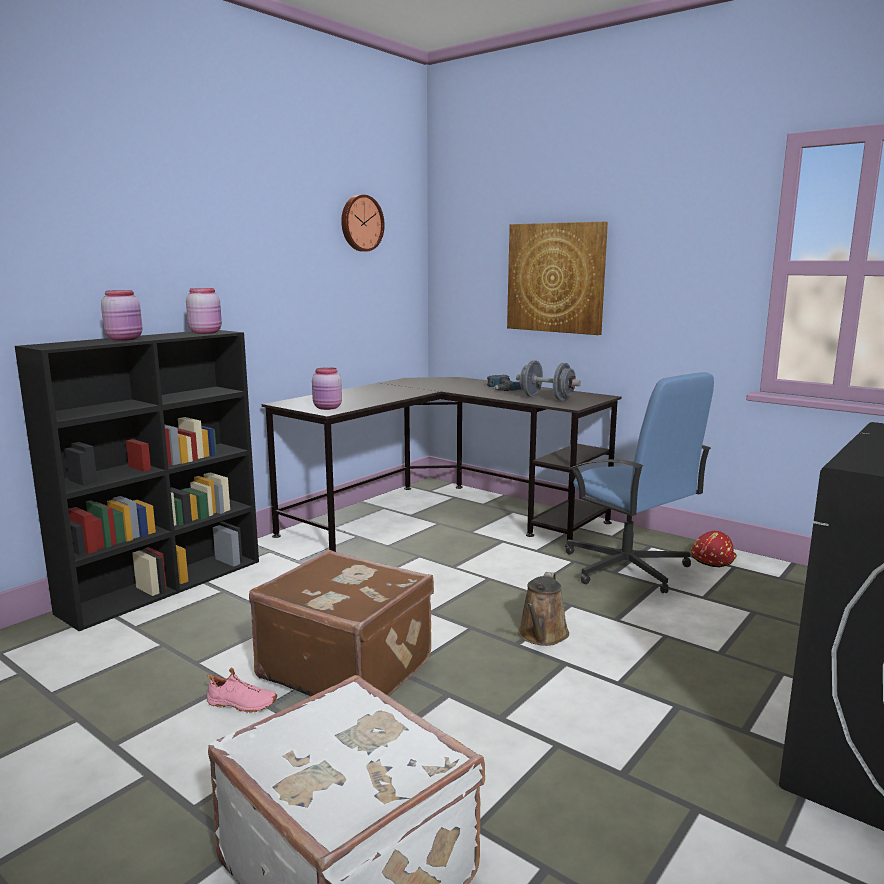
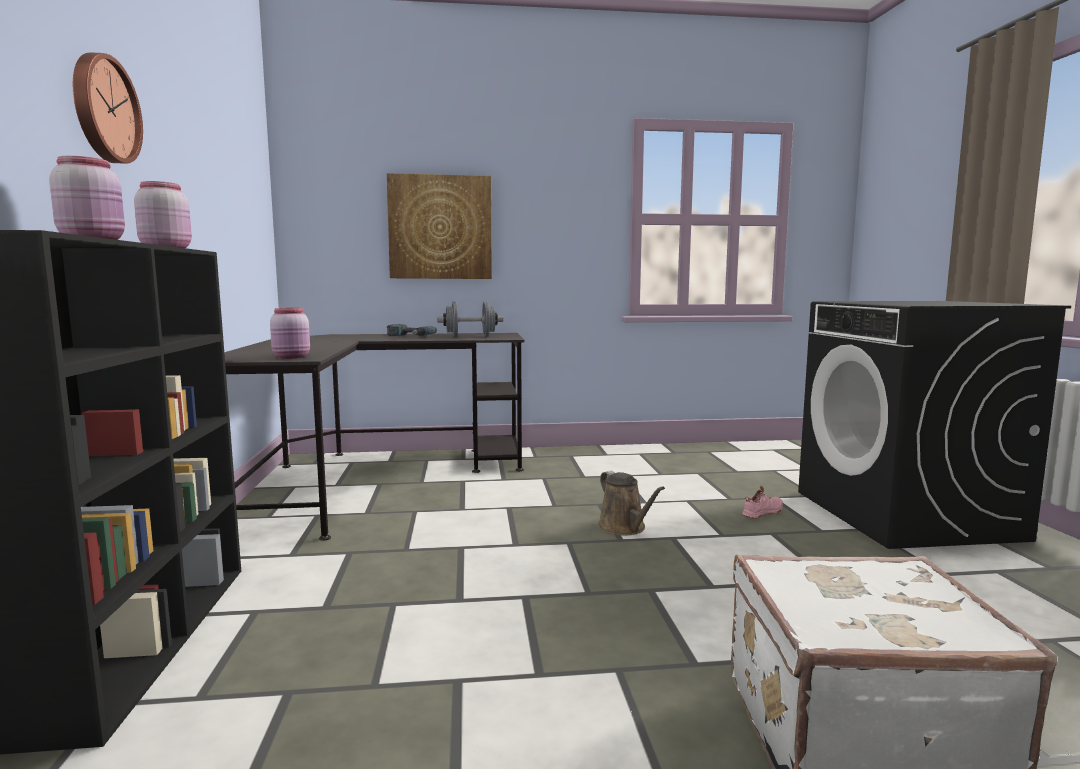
camera: 45 degrees left, 5 degrees down
pink shoe [207,668,277,713] -> pink shoe moved to [742,486,783,519]
brown suitcase [249,550,434,696] -> none
wall clock [341,195,385,251] -> wall clock moved to [73,53,143,163]
blue office chair [566,372,714,593] -> none
red hard hat [691,531,737,568] -> none

